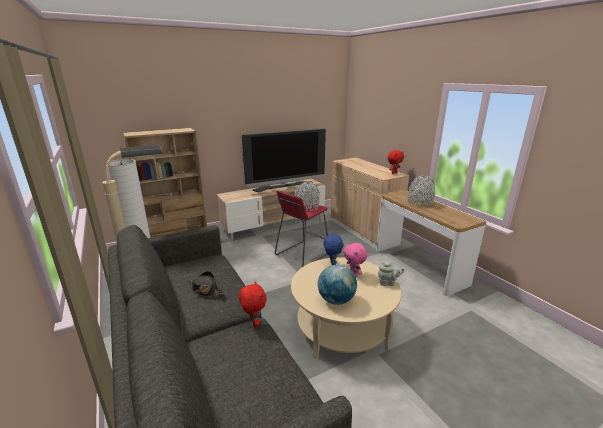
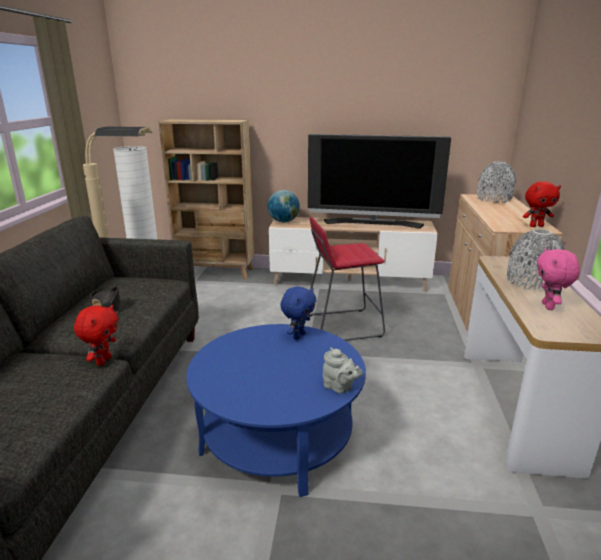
camera: 35 degrees right, 0 degrees up
beige coffee table [291,257,401,359] -> blue coffee table [186,324,366,497]
grey vase [295,182,320,211] -> grey vase moved to [477,161,516,203]
globe [318,265,357,305] -> globe moved to [268,190,300,223]
pink plush toy [344,243,367,277] -> pink plush toy moved to [537,248,580,310]

